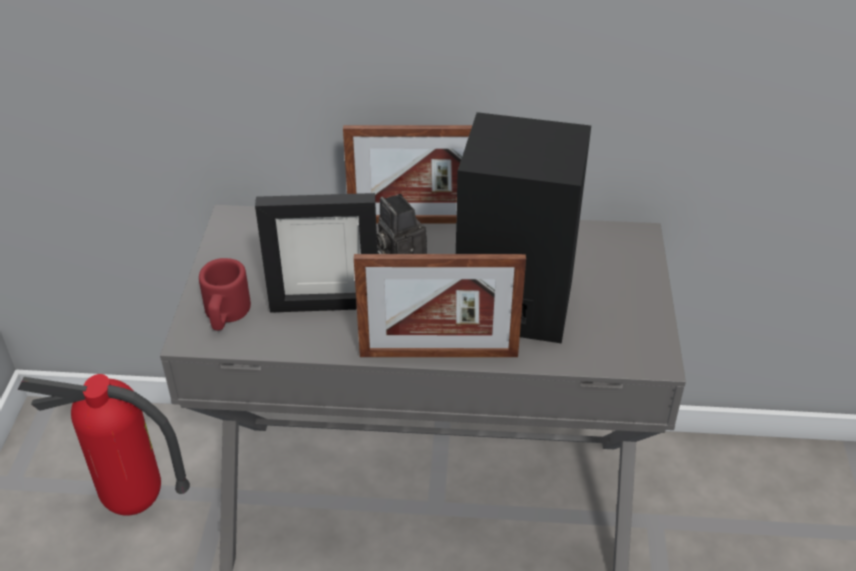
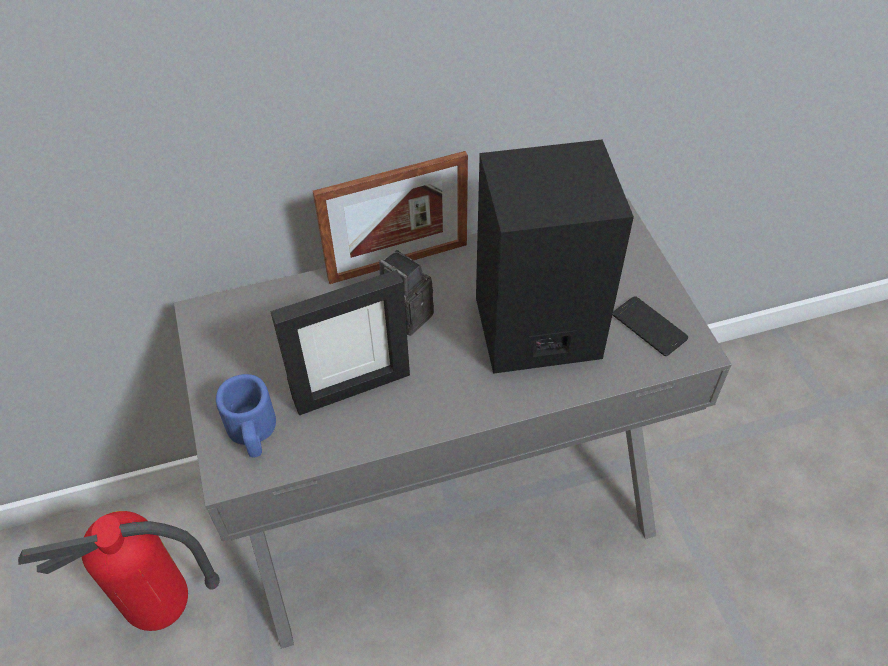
camera: 20 degrees left, 10 degrees up
red mug [199,258,251,330] -> blue mug [216,374,276,458]
picture frame [354,254,526,357] -> none
none -> phone [613,296,688,356]

